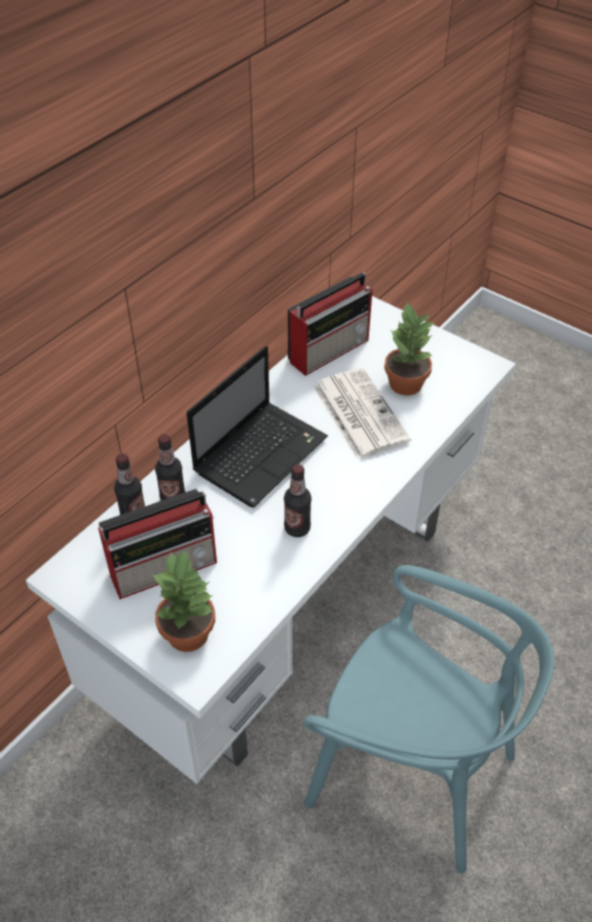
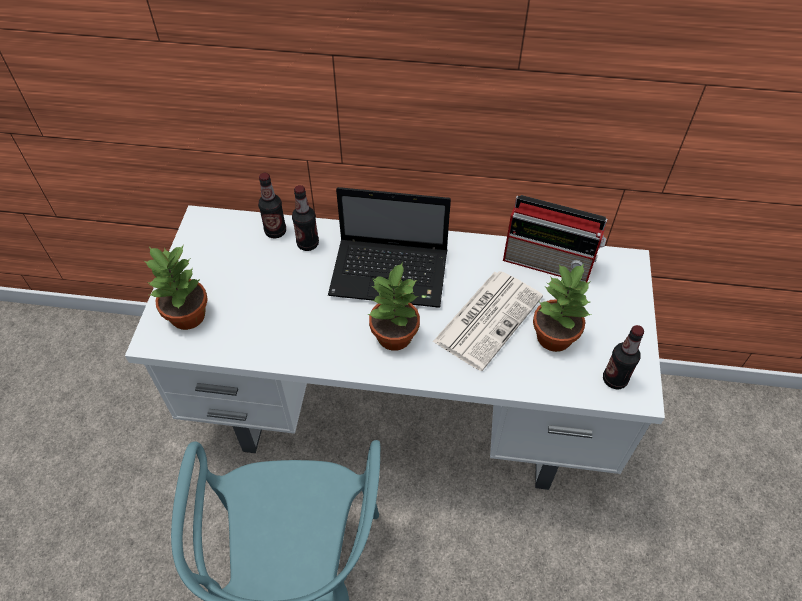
camera: 60 degrees right, 5 degrees up
radio [98,489,217,599] -> none
bottle [284,464,311,537] -> bottle moved to [603,325,644,389]
none -> potted plant [367,262,420,351]

